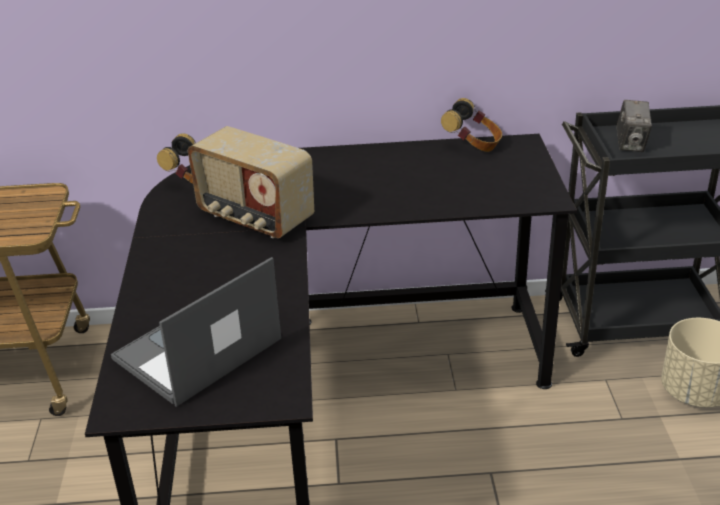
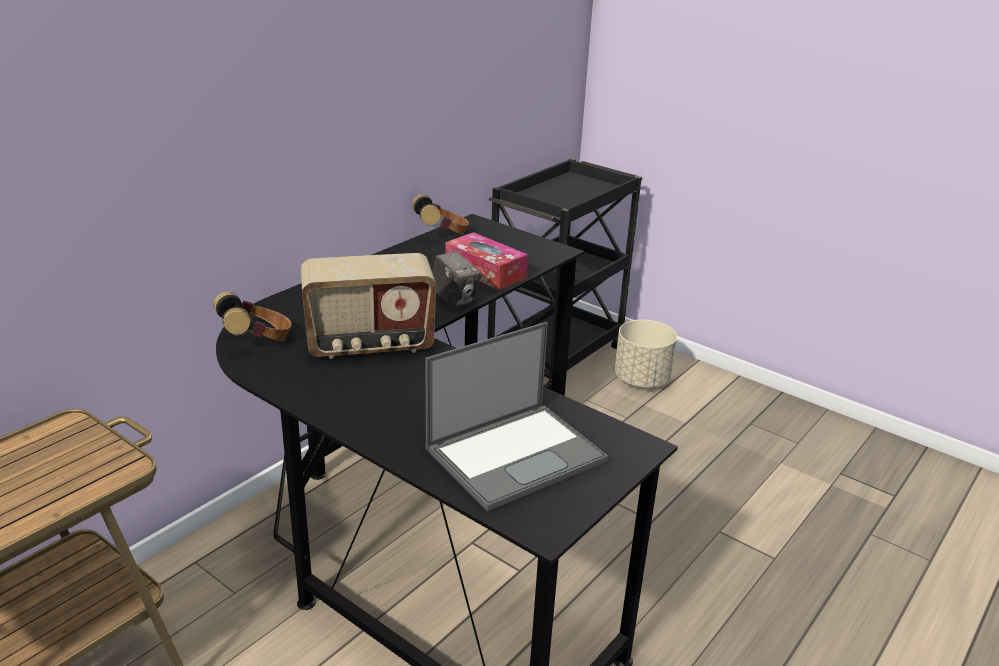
camera: 50 degrees left, 5 degrees down
laptop [111,257,281,407] -> laptop turned 120 degrees counterclockwise [426,322,608,511]
camera [616,100,652,152] -> camera moved to [432,251,481,308]
none -> tissue box [445,232,528,290]

